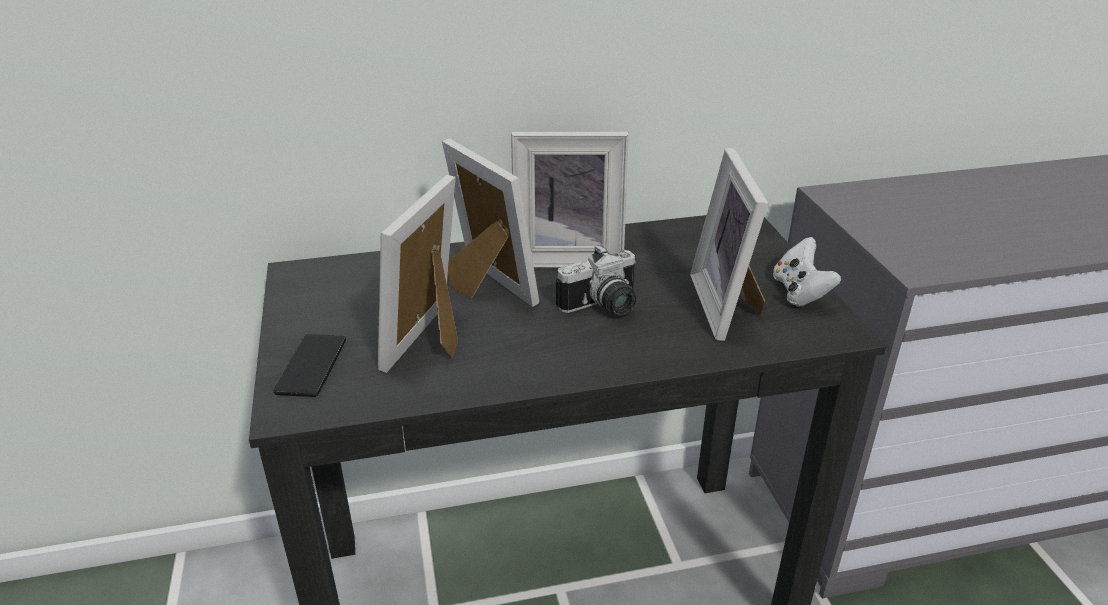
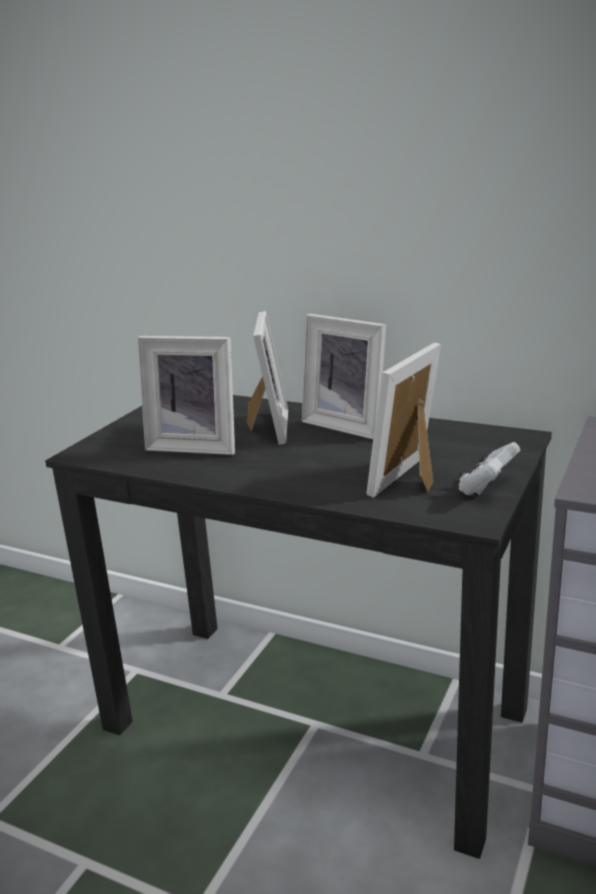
camera: 40 degrees right, 10 degrees down
phone [274,334,346,397] -> none
picture frame [378,175,458,373] -> picture frame turned 135 degrees counterclockwise [137,336,235,455]
camera [556,245,636,315] -> none

